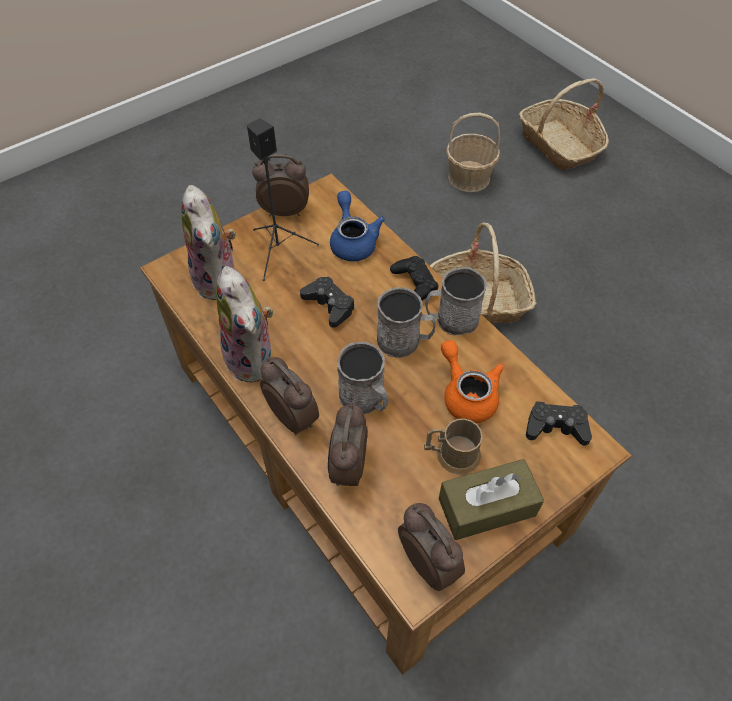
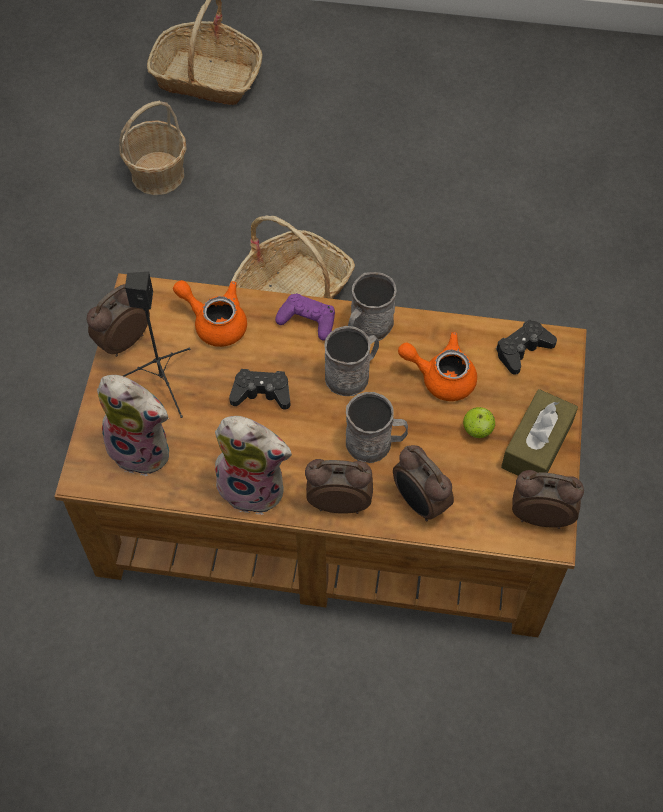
camera: 45 degrees left, 5 degrees up
blue teapot [330,191,385,261] -> orange teapot [173,280,247,347]
black game controller [390,256,439,301] -> purple game controller [275,294,335,341]
brown mug [424,418,483,475] -> apple [463,407,496,438]

